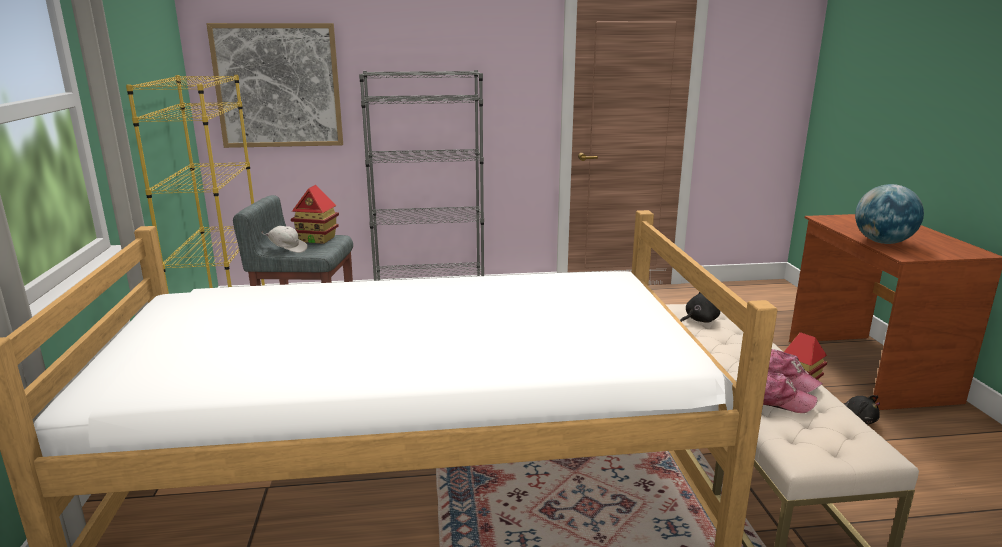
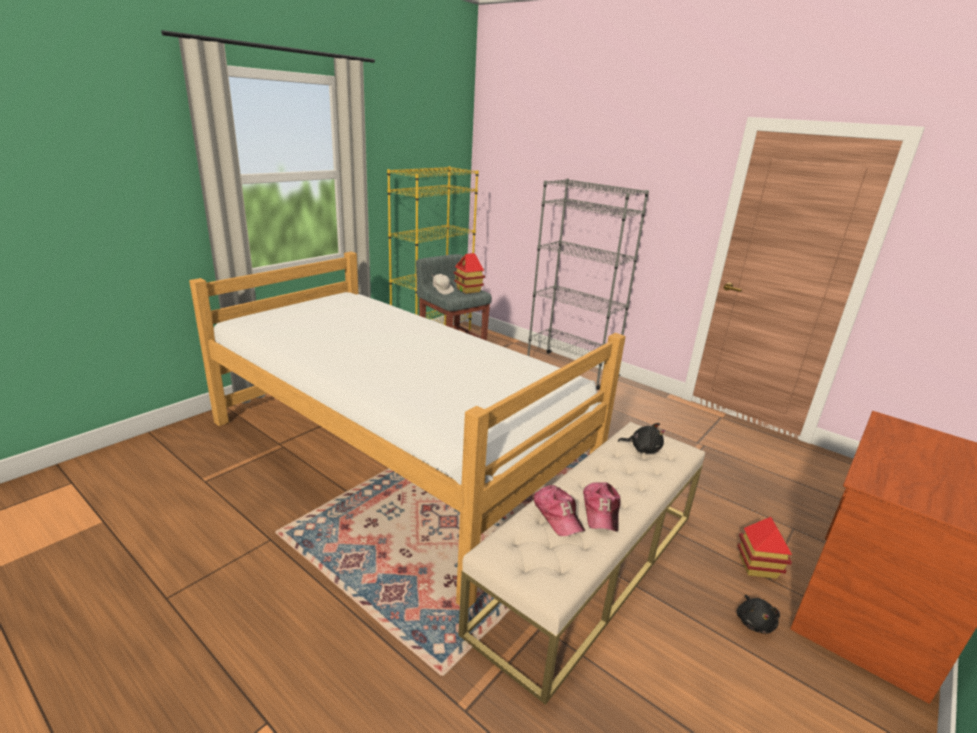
camera: 45 degrees right, 5 degrees up
picture [206,23,343,148] -> none
globe [855,184,924,244] -> none

